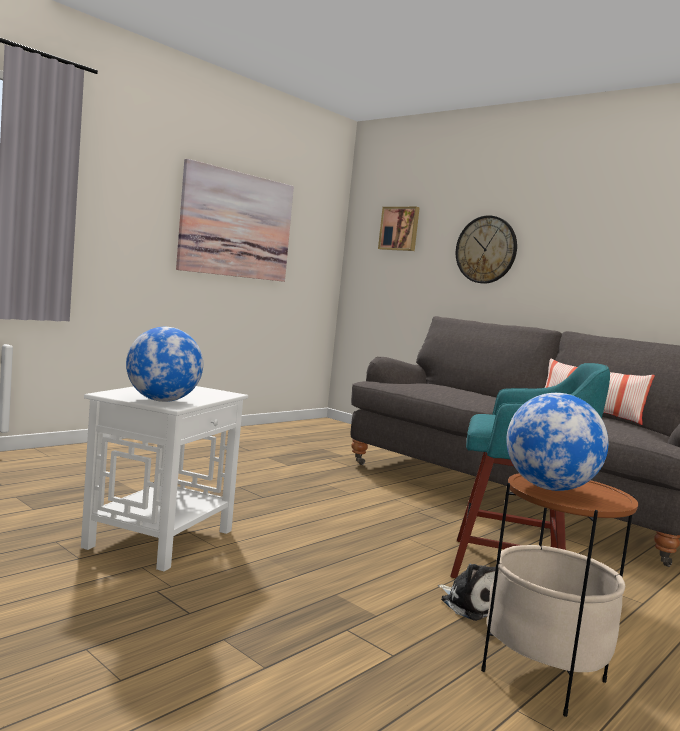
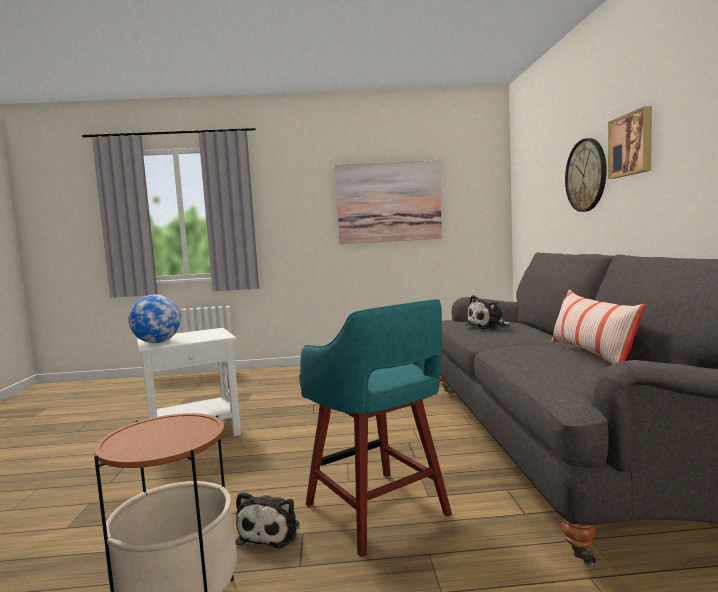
camera: 45 degrees right, 0 degrees up
picture [378,207,420,251] -> picture moved to [608,106,652,179]
globe [506,393,608,491] -> none
none -> plush toy [465,295,510,330]

